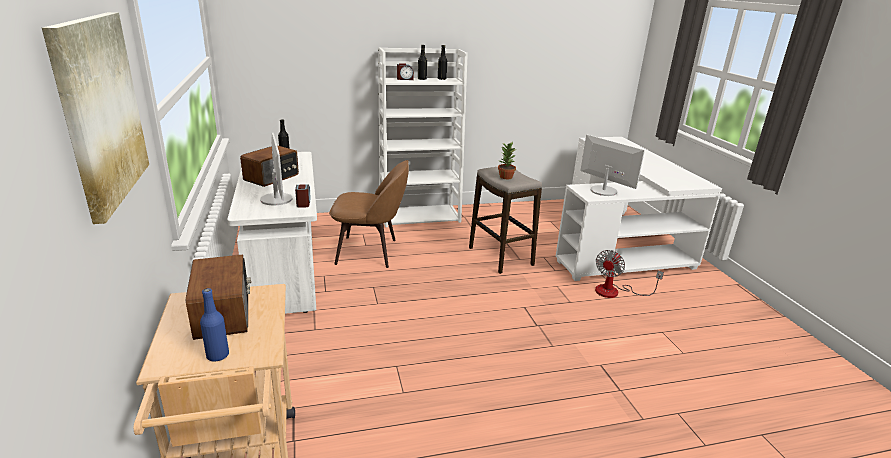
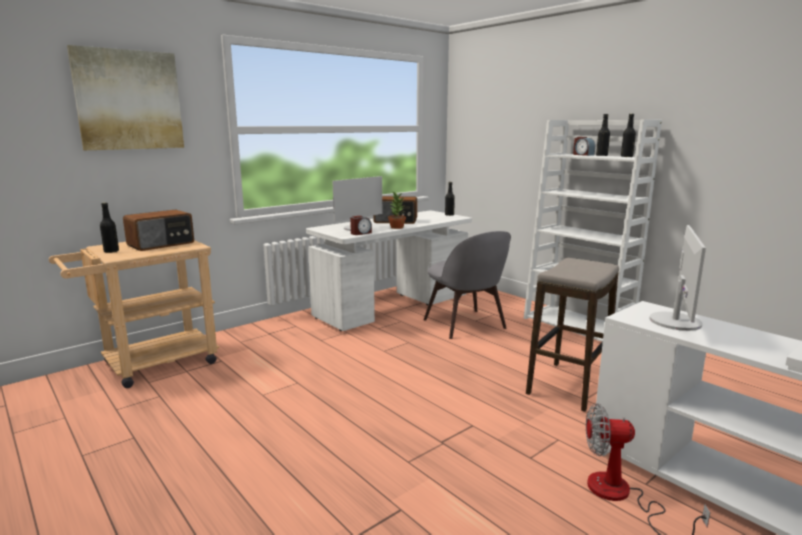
camera: 65 degrees right, 10 degrees down
blue bottle [200,288,229,361] -> black bottle [100,202,119,253]
brown chair [329,160,409,268] -> grey chair [424,231,511,339]
potted plant [498,142,516,179] -> potted plant moved to [388,192,406,229]

